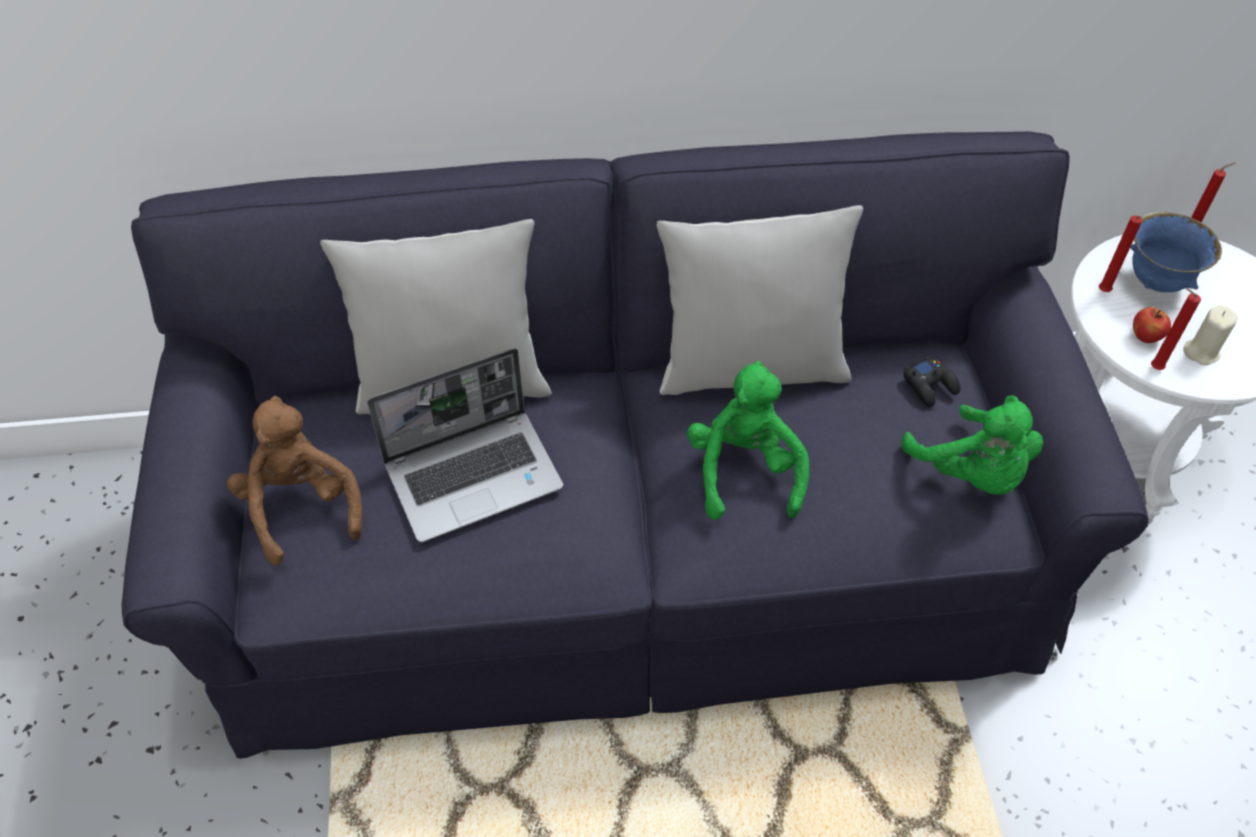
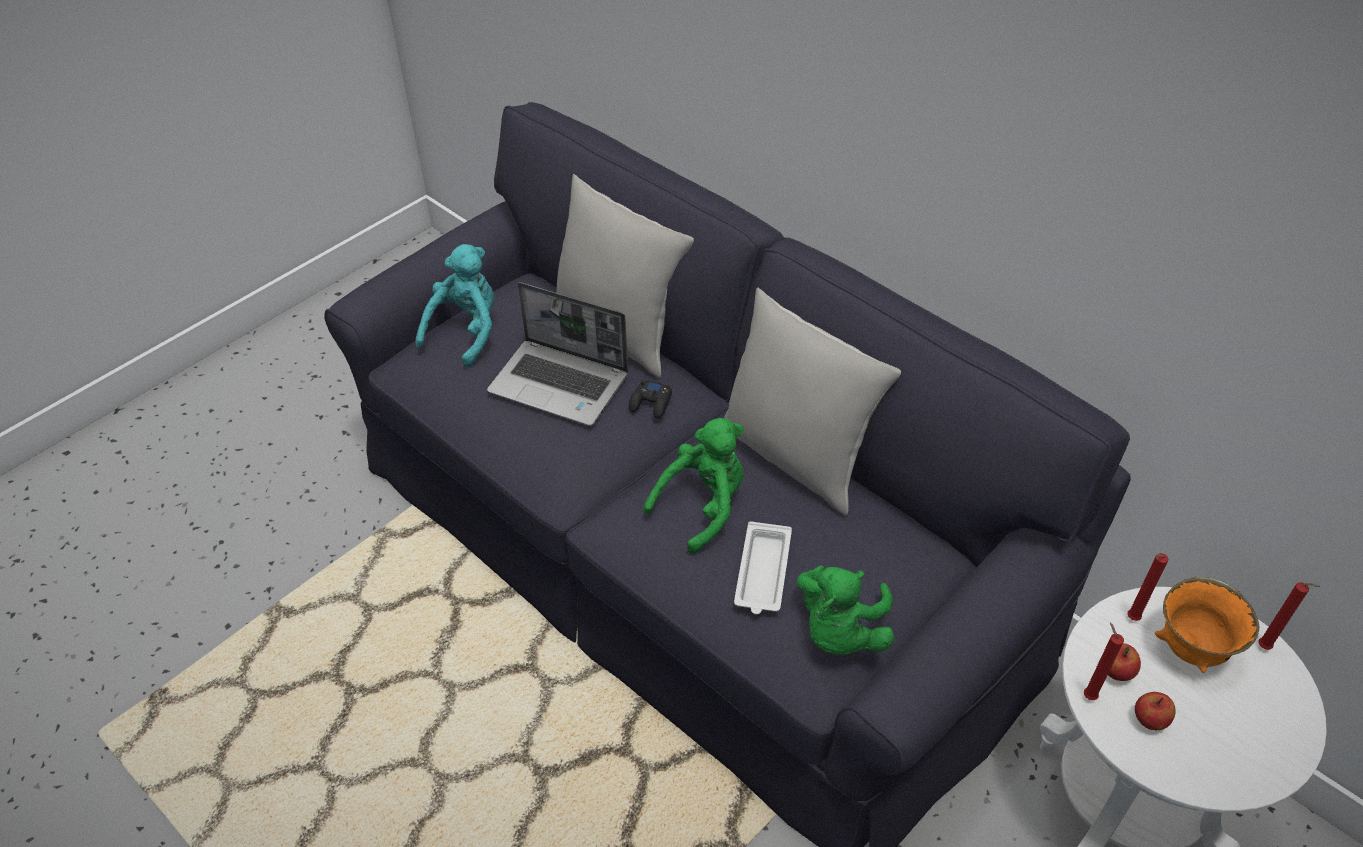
camera: 50 degrees right, 5 degrees down
brown plush toy [227,396,362,565] -> turquoise plush toy [416,244,494,368]
black game controller [904,356,960,407] -> black game controller moved to [629,380,672,419]
blue bowl [1130,212,1222,292] -> orange bowl [1155,577,1259,673]
beige candle [1184,305,1238,365] -> apple [1135,692,1176,730]
none -> white tray [734,522,792,615]

